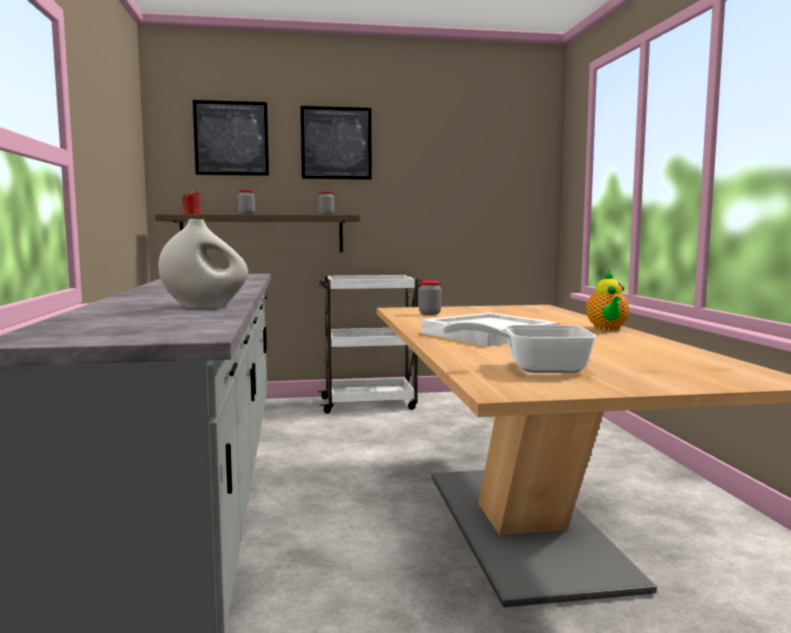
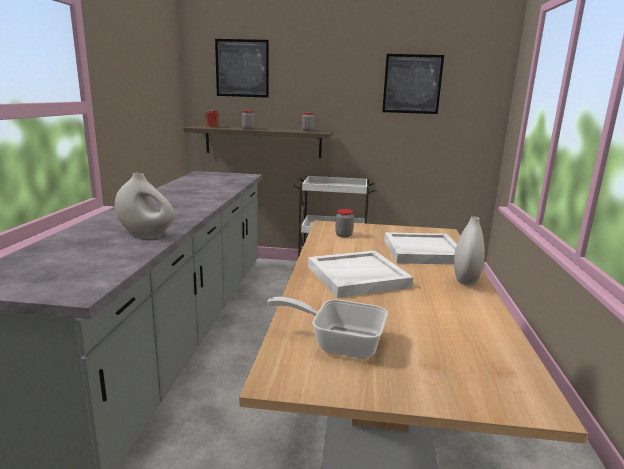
camera: 15 degrees right, 10 degrees up
picture [301,106,372,180] -> picture moved to [382,54,444,114]
teapot [586,270,629,330] -> white vase [454,217,485,285]
none -> white tray [384,232,457,265]

